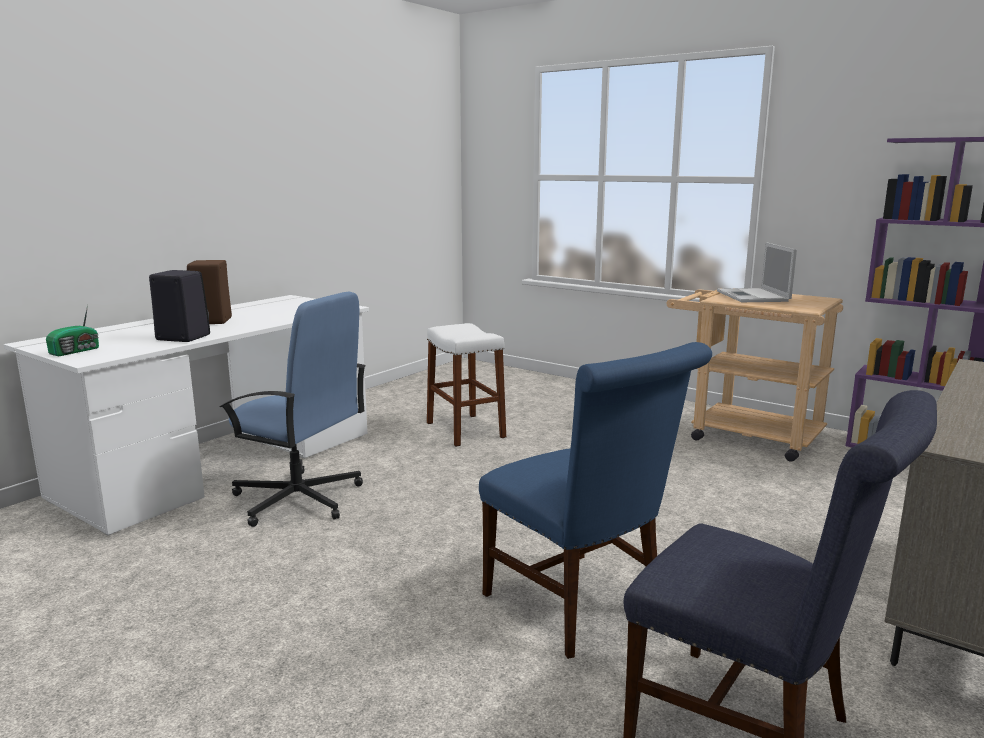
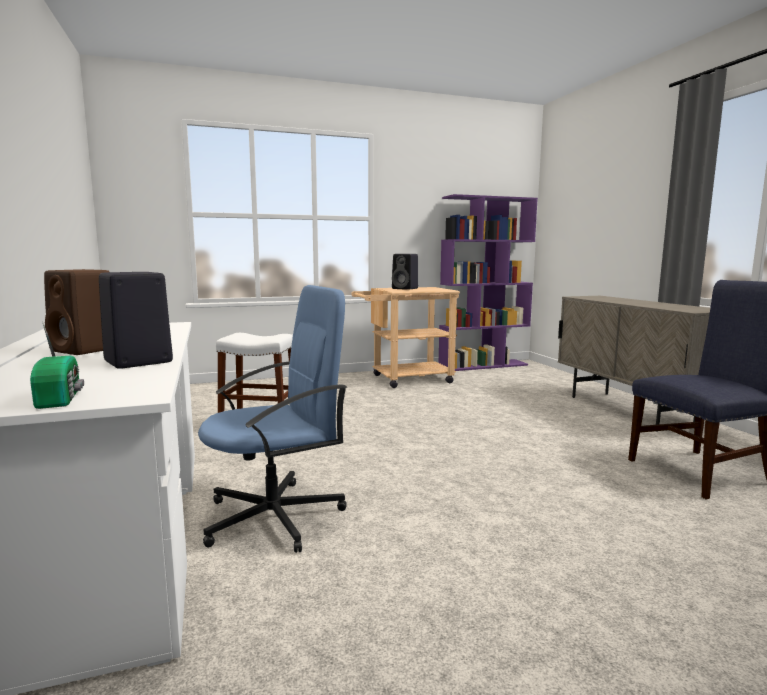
camera: 55 degrees left, 5 degrees down
blue chair [479,342,712,659] -> none
laptop [717,242,797,302] -> black speaker [392,254,418,290]

